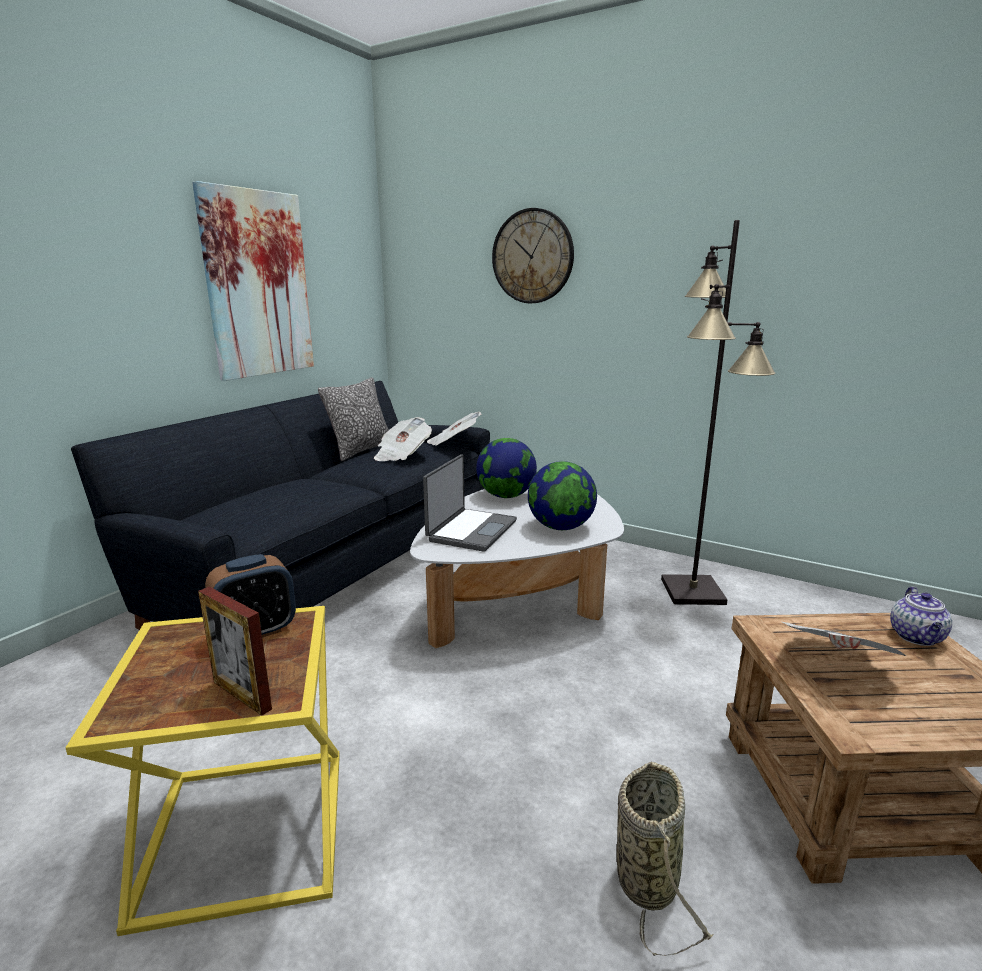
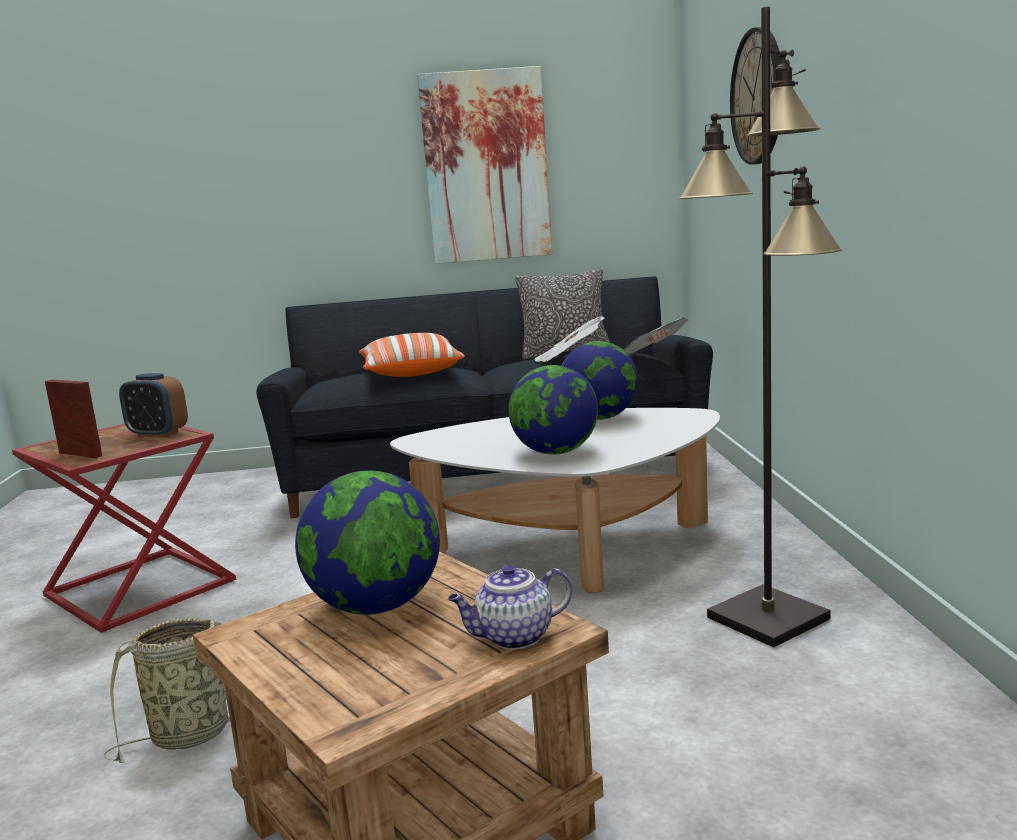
camera: 55 degrees right, 5 degrees down
yellow side table [66,606,340,936] -> red side table [12,423,236,633]
picture frame [198,587,272,716] -> picture frame turned 120 degrees clockwise [45,380,102,458]
laptop [423,454,517,552] -> none
newspaper [782,622,906,656] -> globe [295,470,440,615]
none -> pillow [359,333,465,377]

